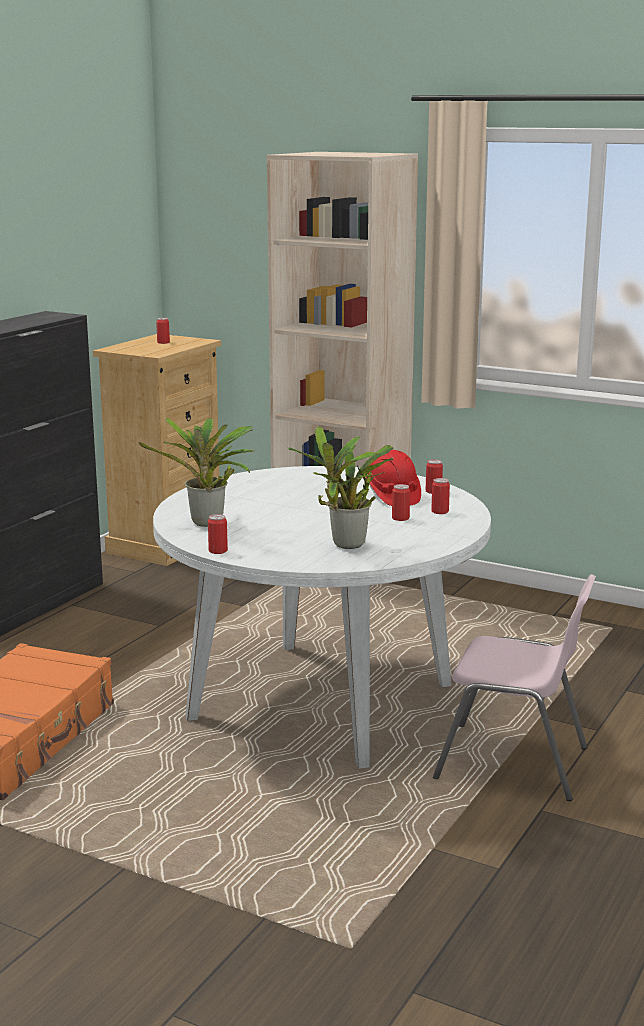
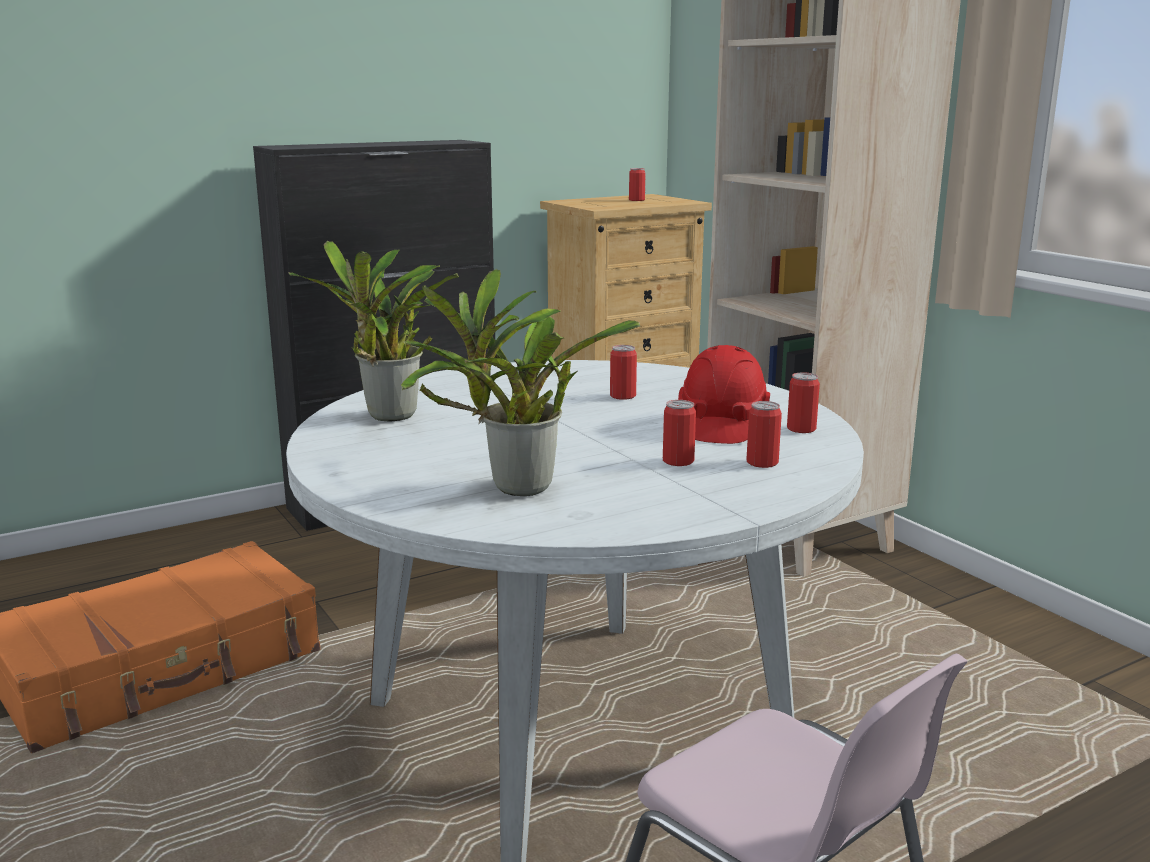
camera: 30 degrees right, 0 degrees up
can [208,514,228,554] -> can moved to [610,345,637,400]

